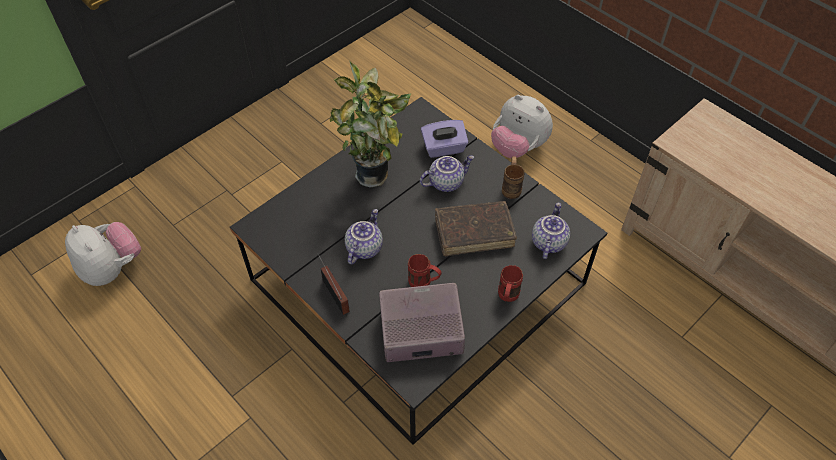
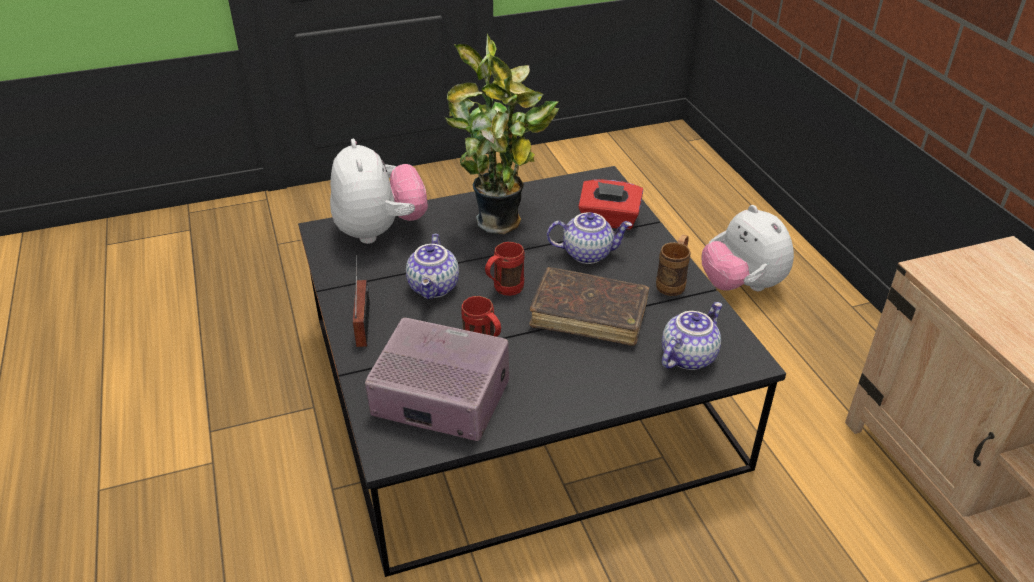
camera: 25 degrees right, 15 degrees down
plush toy [65,222,141,286] -> plush toy moved to [330,139,428,244]
teapot [345,209,383,264] -> teapot turned 135 degrees clockwise [406,233,459,300]
purple tissue box [421,120,469,158] -> red tissue box [578,180,643,230]
red mug [498,265,523,302] -> red mug moved to [485,242,525,296]

